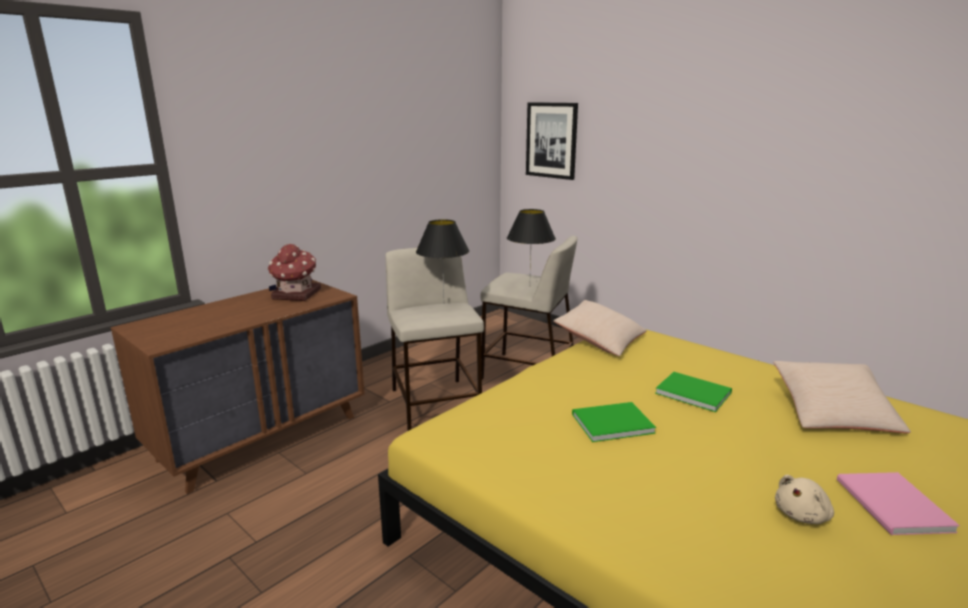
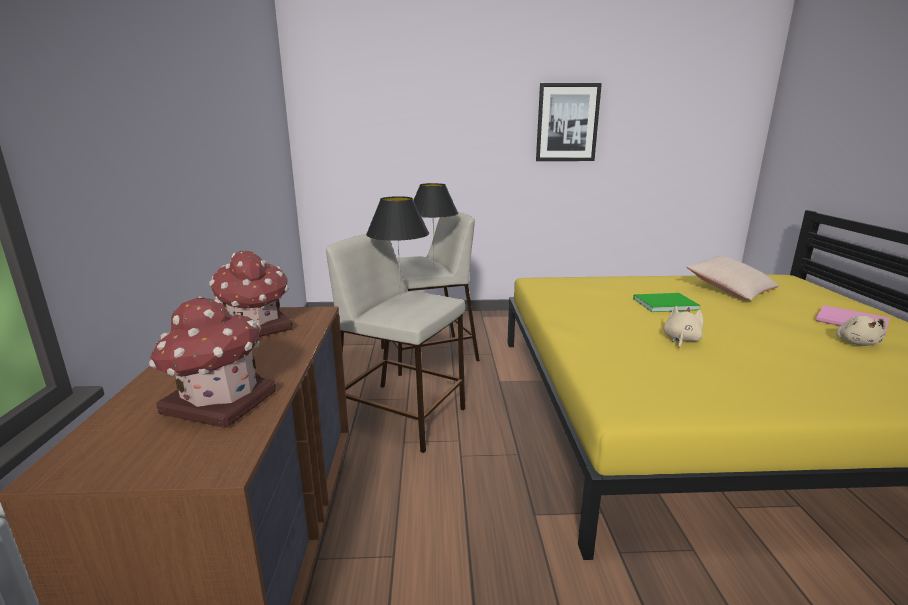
camera: 45 degrees left, 0 degrees up
picture [526,102,578,180] -> picture moved to [536,83,602,161]
beige pillow [554,300,647,356] -> none
green book [572,402,656,442] -> beige plush toy [663,306,703,348]
none -> toy house [149,296,276,428]

